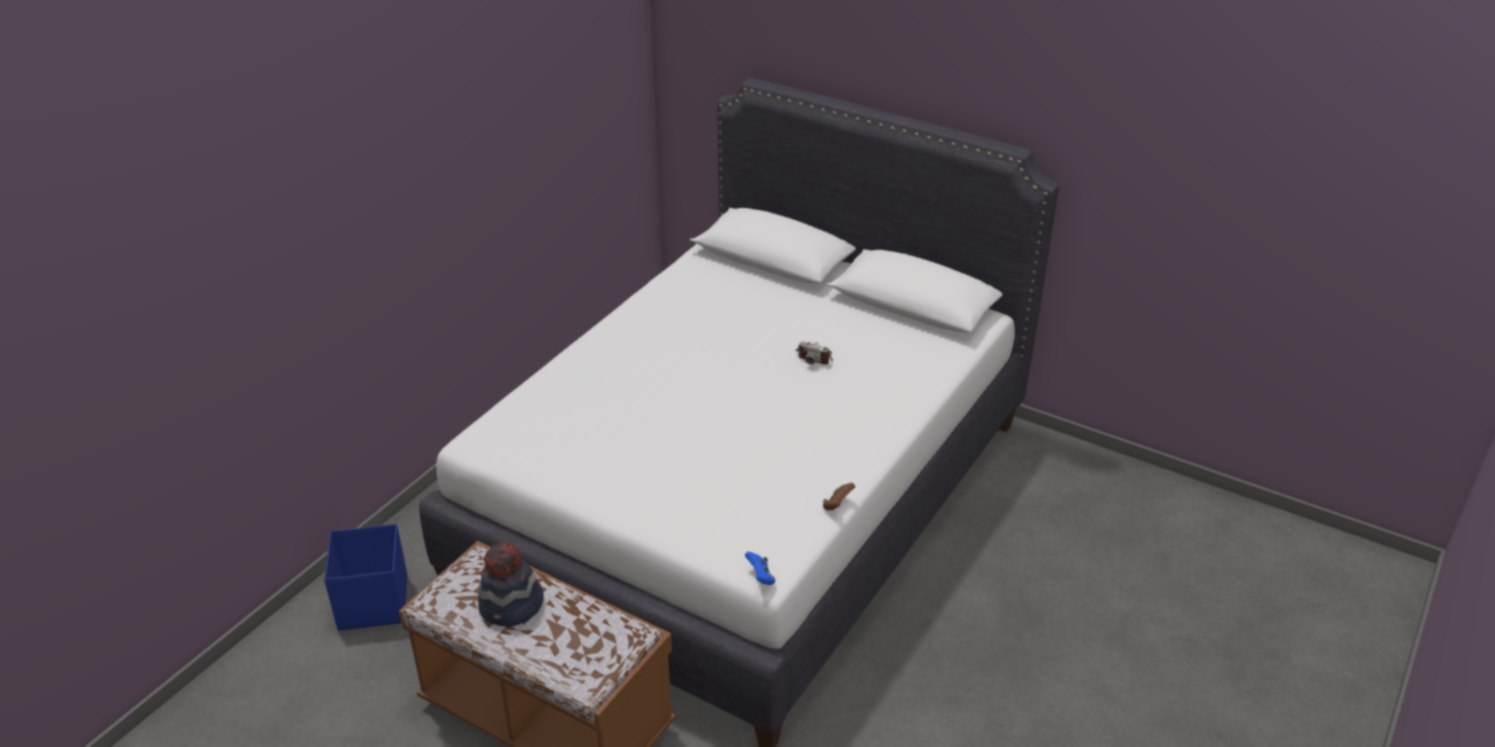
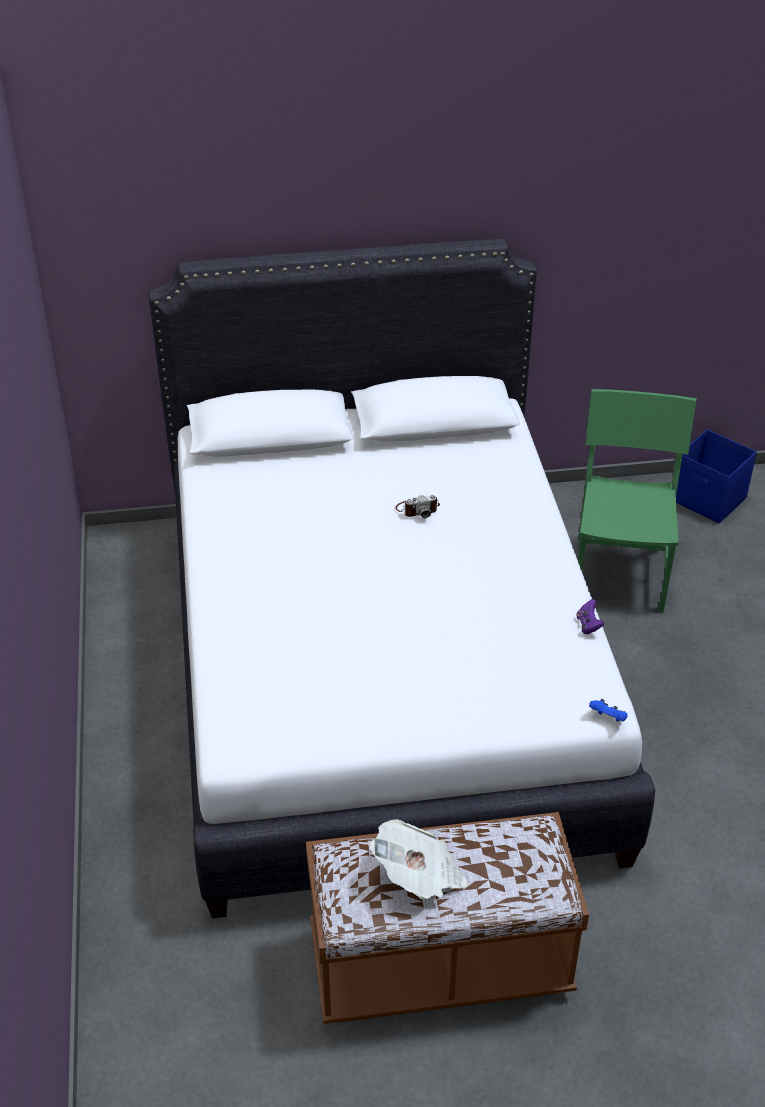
camera: 40 degrees left, 5 degrees up
blue storage box [324,524,407,631] -> blue storage box moved to [676,429,757,523]
hat [478,542,544,627] -> newspaper [369,819,468,900]
brown game controller [823,483,855,511] -> purple game controller [577,599,604,634]
none -> green chair [578,389,697,613]

